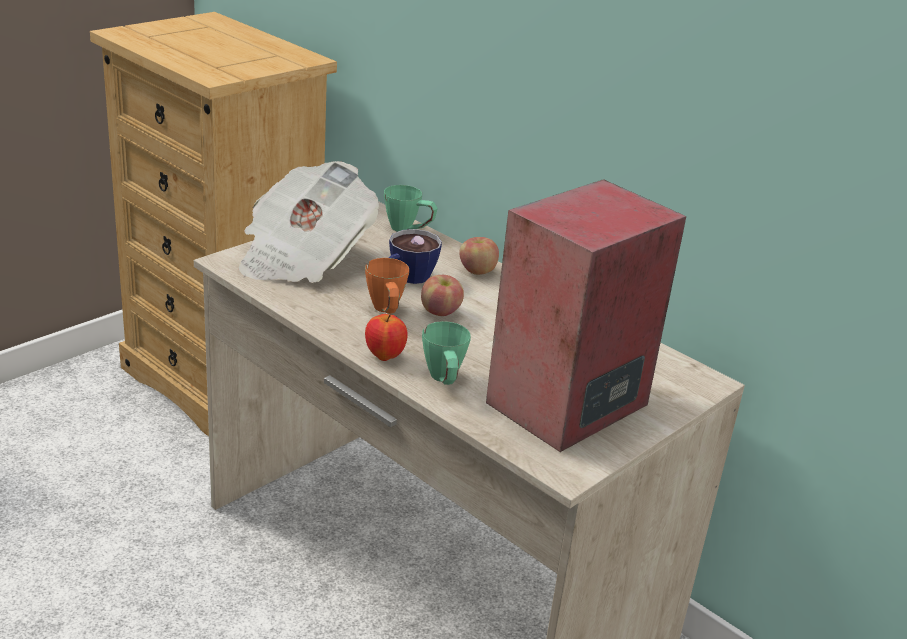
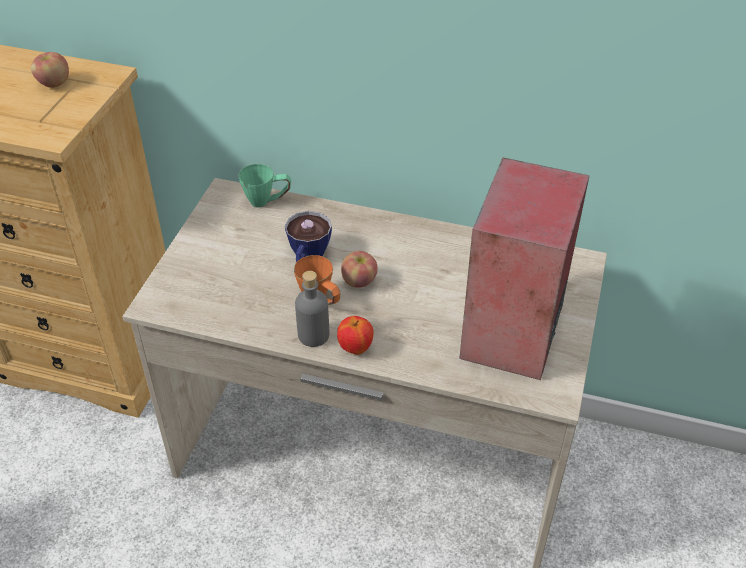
camera: 25 degrees left, 15 degrees up
newspaper [238,161,379,283] -> none
green mug [422,321,471,385] -> none
apple [459,237,499,275] -> apple moved to [31,52,69,88]
none -> grey bottle [295,271,329,347]

